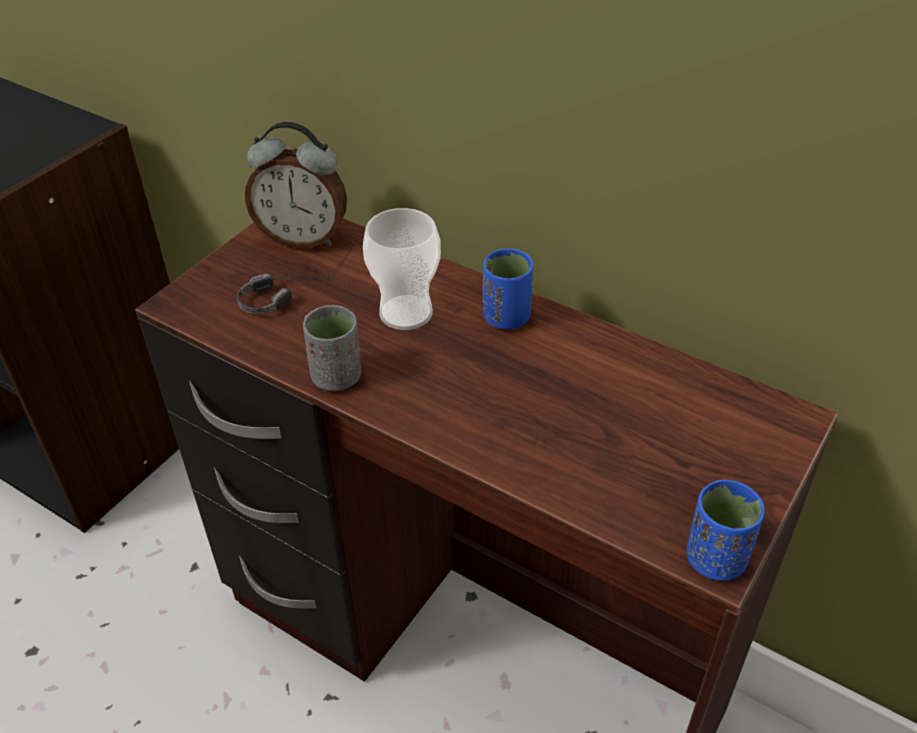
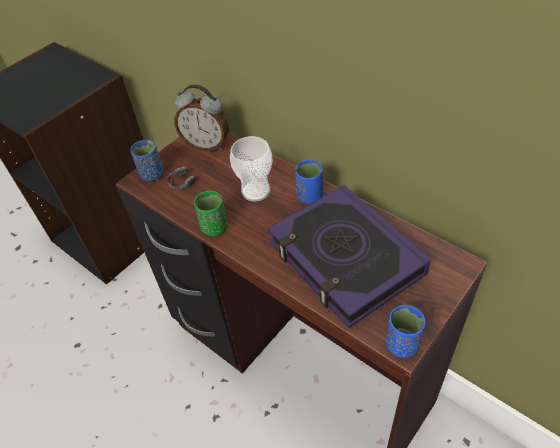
camera: 10 degrees right, 5 degrees up
grey cup [303,305,361,391] -> green cup [194,191,227,236]
none -> blue cup [130,140,164,181]
none -> book [268,185,431,328]

